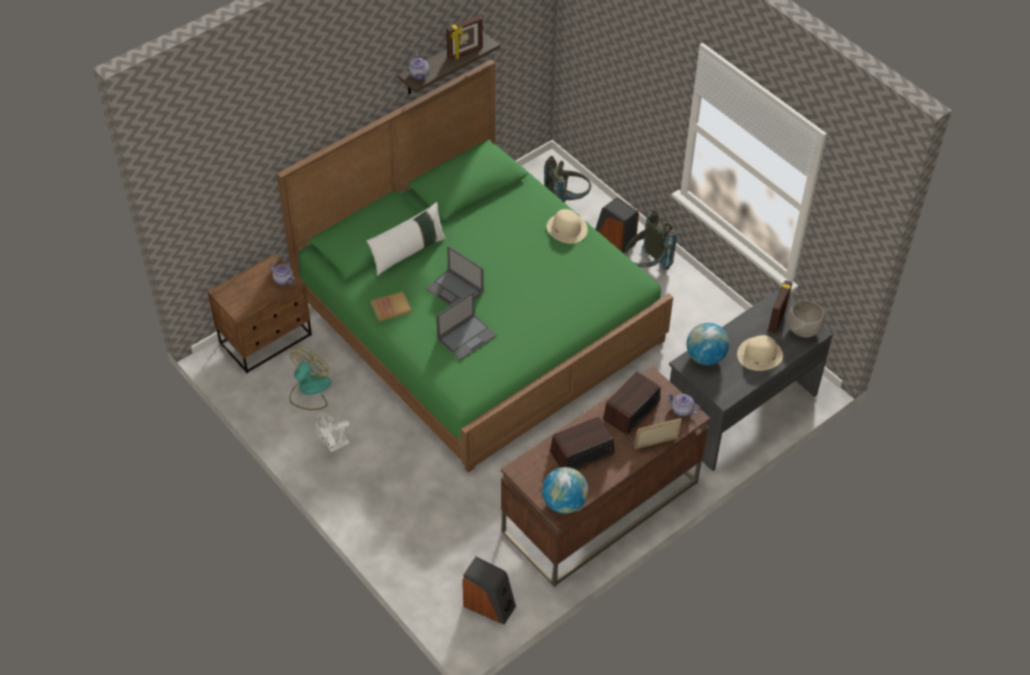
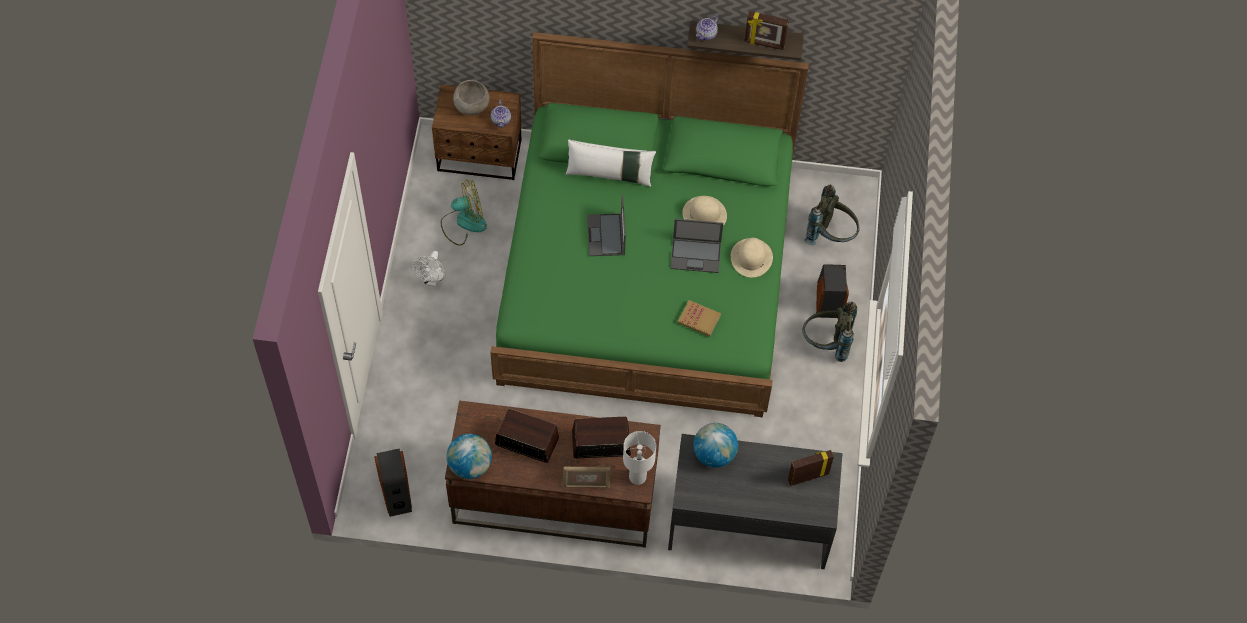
camera: 45 degrees right, 10 degrees up
white fan [316,412,350,452] -> white fan turned 90 degrees counterclockwise [411,251,446,287]
book [371,292,411,322] -> book moved to [678,300,721,337]
laptop [436,291,497,360] -> laptop moved to [670,219,723,273]
picture frame [634,418,682,449] -> picture frame turned 150 degrees clockwise [563,466,611,488]
teapot [667,393,701,416] -> white table lamp [623,431,656,485]
beige hat [737,335,783,371] -> beige hat moved to [682,196,727,226]
grey bowl [787,301,825,338] -> grey bowl moved to [453,80,490,115]

